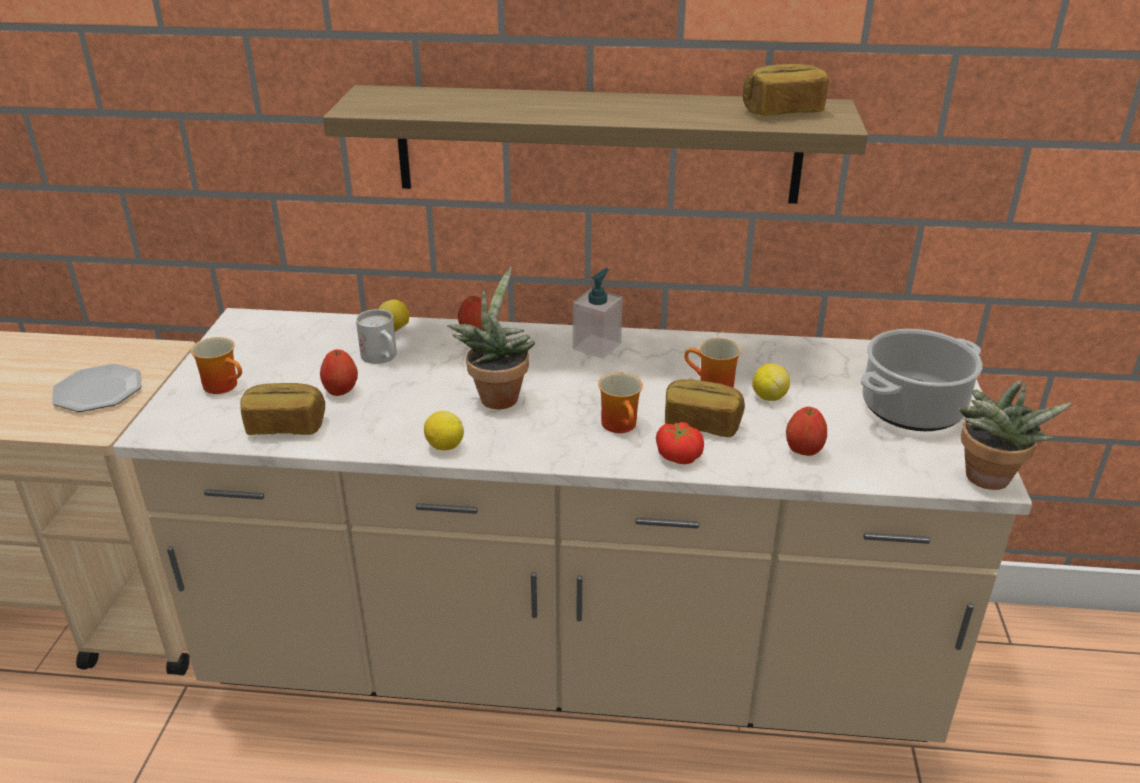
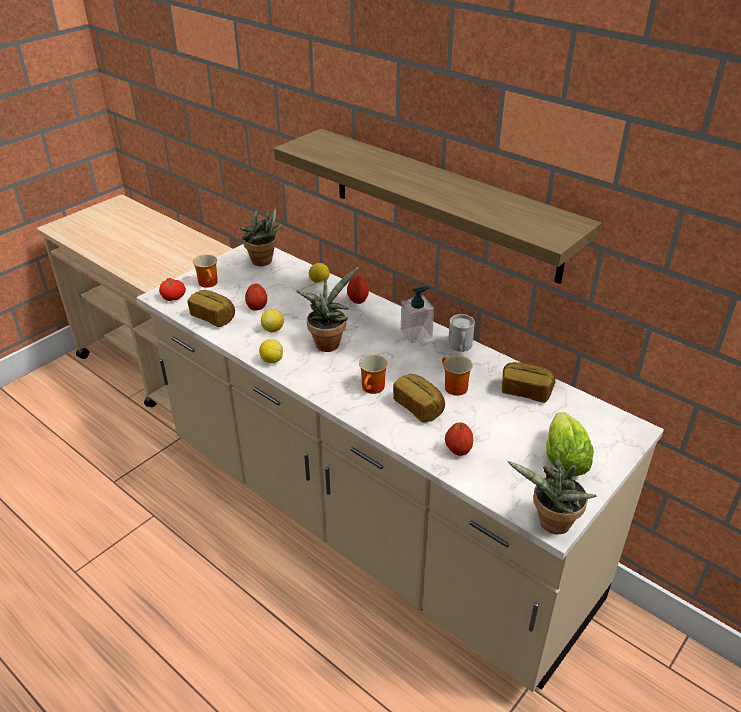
camera: 35 degrees right, 5 degrees up
plate [52,364,142,412] -> none
white mug [356,309,397,364] -> white mug moved to [448,314,475,352]
tomato [656,422,704,464] -> tomato moved to [159,278,186,301]
bread [743,64,829,116] -> bread moved to [502,362,555,403]
lemon [752,363,790,401] -> lemon moved to [261,309,284,332]
cooking pot [860,329,982,431] -> lettuce [546,412,594,476]
none -> potted plant [240,207,282,266]

